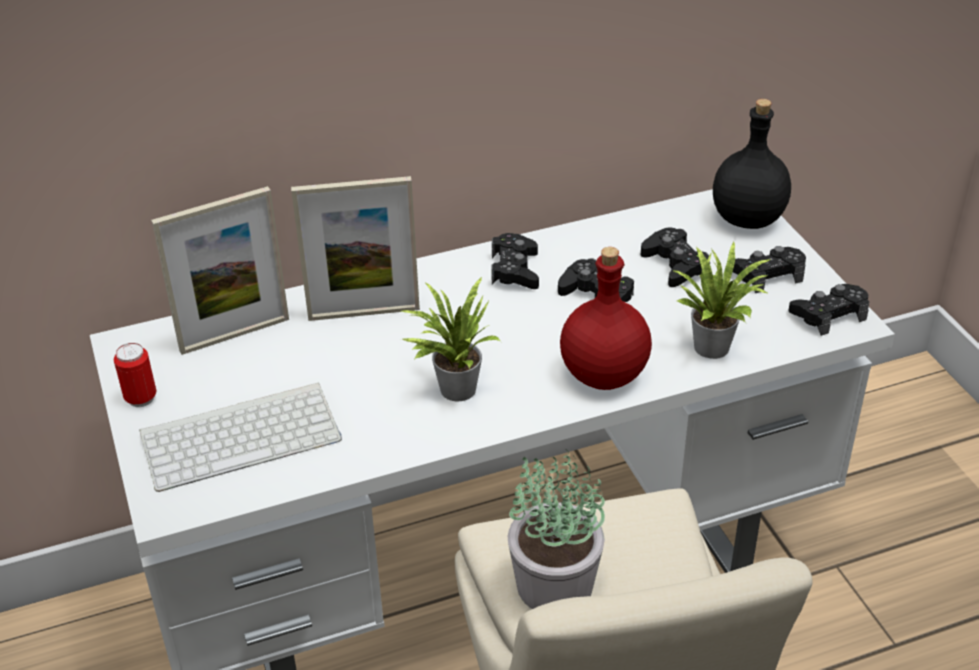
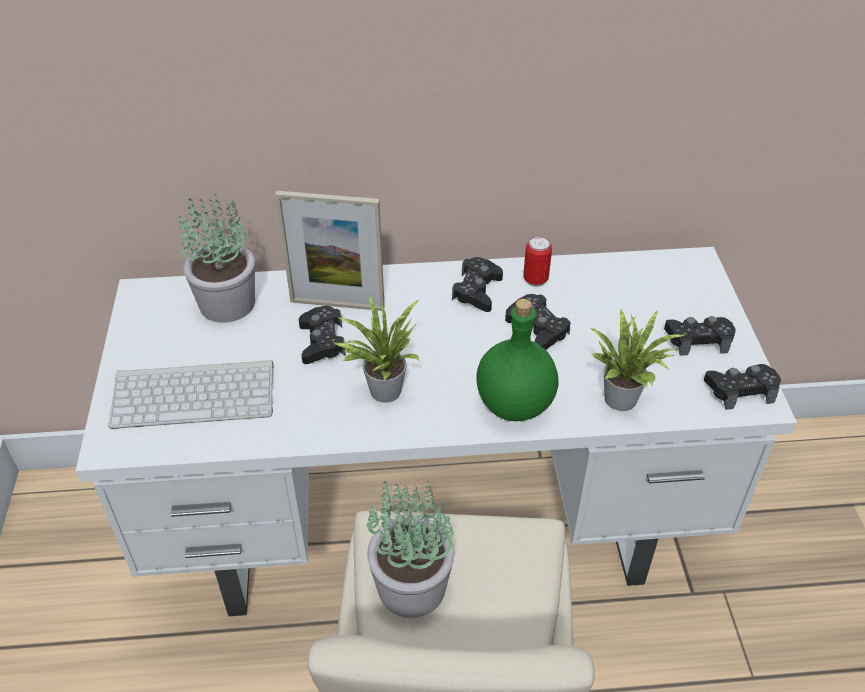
camera: 15 degrees right, 5 degrees up
can [114,343,156,407] -> can moved to [523,236,552,287]
picture frame [151,186,289,355] -> potted plant [178,194,255,323]
red bottle [560,247,652,390] -> green bottle [476,299,558,421]
black game controller [641,227,710,287] -> black game controller moved to [299,306,346,364]
black bottle [713,99,791,229] -> none

